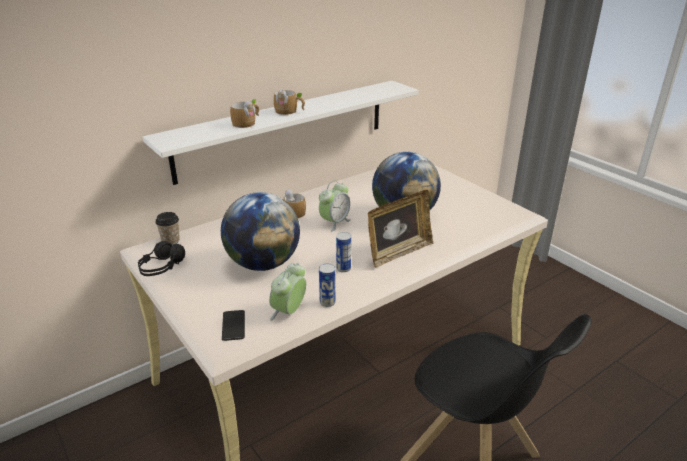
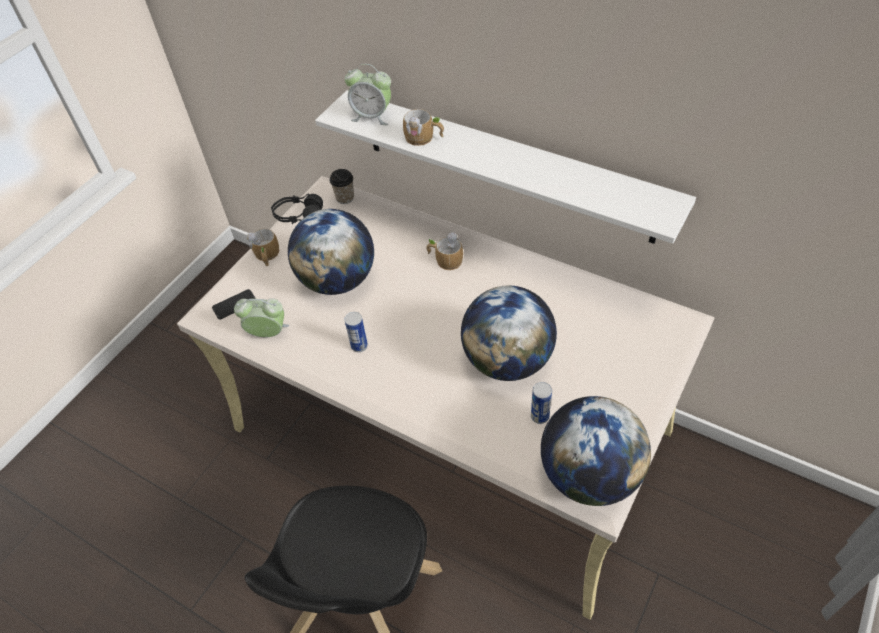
camera: 70 degrees right, 20 degrees up
mug [274,90,305,115] -> mug moved to [247,229,279,266]
alarm clock [319,181,351,232] -> alarm clock moved to [345,64,391,125]
can [319,264,336,307] -> can moved to [531,382,552,424]
picture frame [368,190,433,267] -> none
none -> globe [541,396,651,506]

